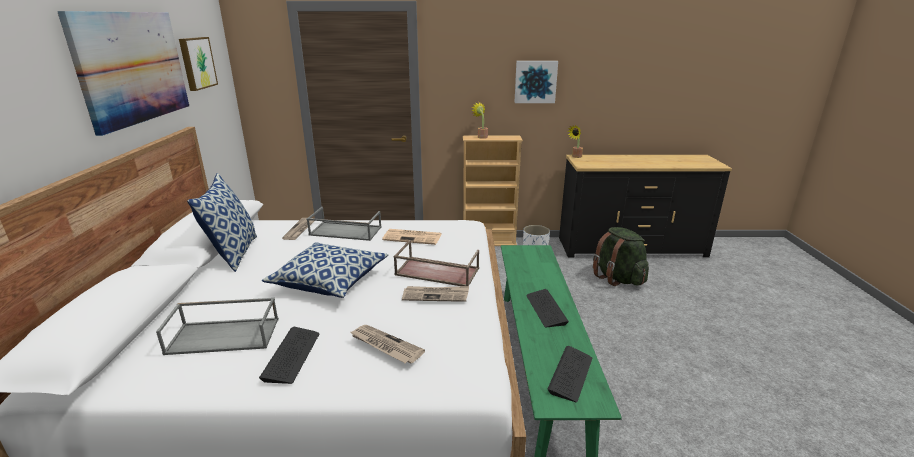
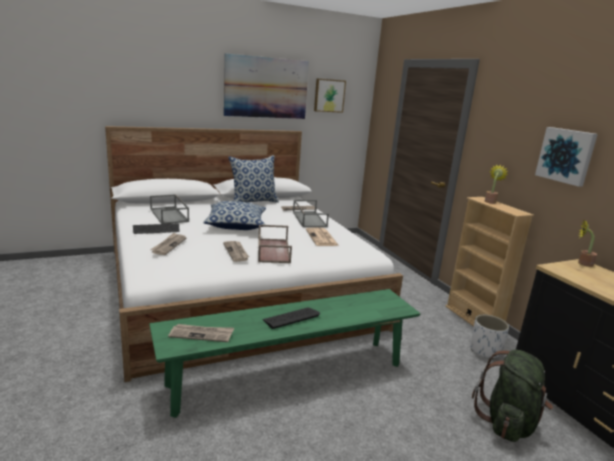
camera: 65 degrees right, 5 degrees down
keyboard [547,346,592,402] -> newspaper [168,324,234,342]

